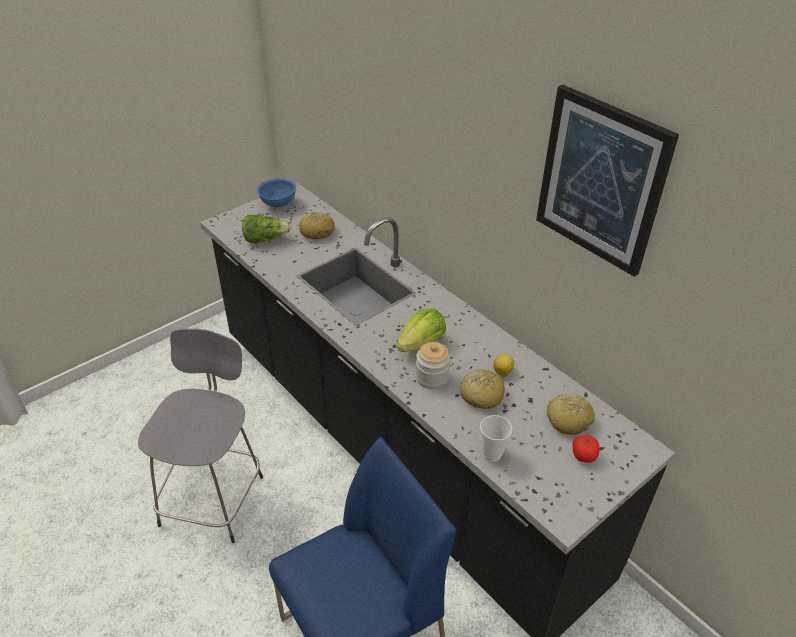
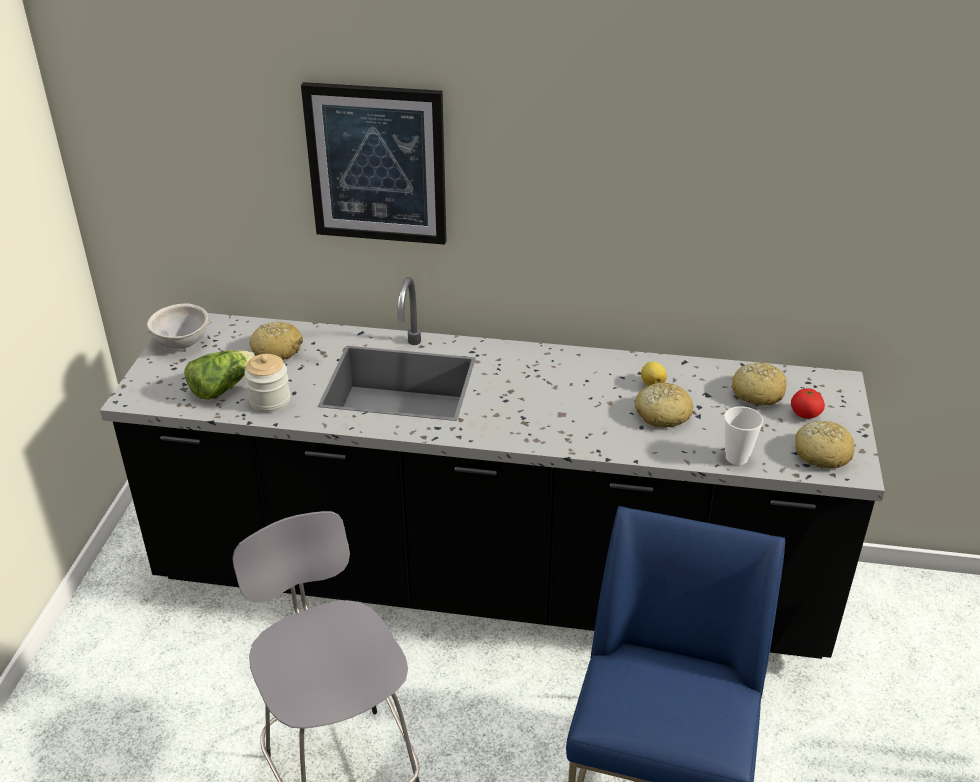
camera: 40 degrees left, 5 degrees down
blue bowl [257,178,296,208] -> grey bowl [146,303,212,348]
lettuce [397,308,446,352] -> none
jar [416,342,450,389] -> jar moved to [244,354,290,413]
picture [536,85,679,277] -> picture moved to [301,82,447,245]
none -> bread [796,421,855,468]

